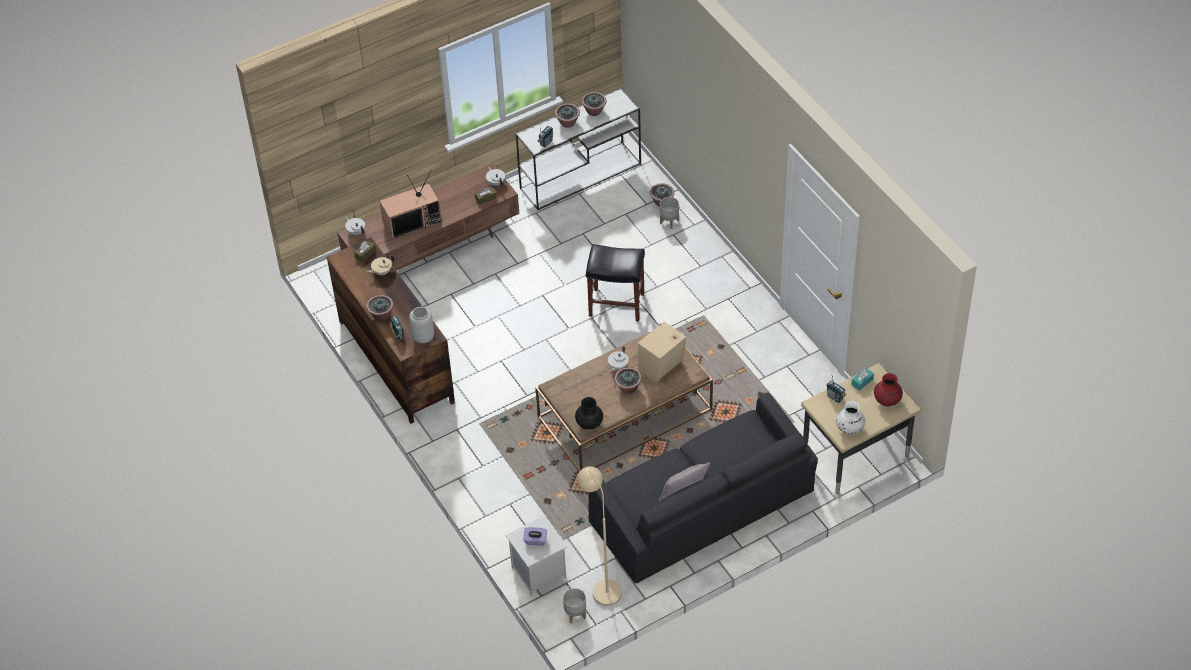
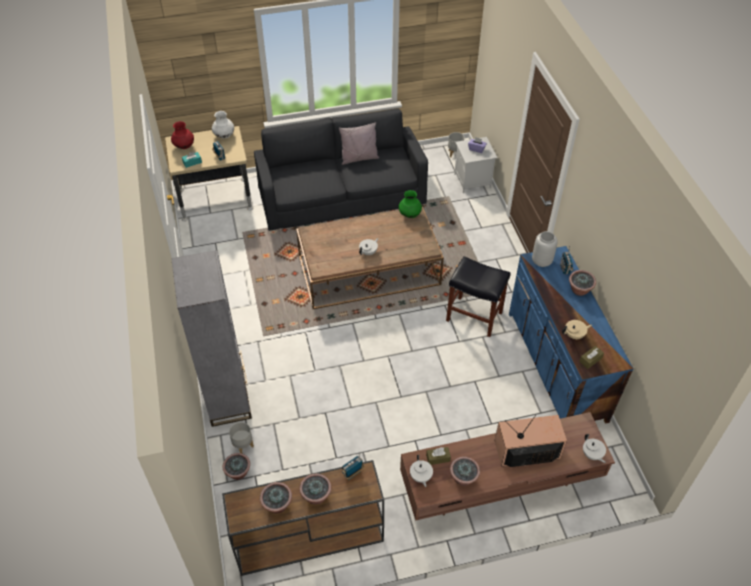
camera: 165 degrees left, 0 degrees up
brown cabinet [326,237,455,424] -> blue cabinet [509,246,634,424]
white console table [516,88,641,210] -> brown console table [222,460,384,576]
black vase [575,397,603,430] -> green vase [399,190,422,218]
beige floor lamp [577,466,622,606] -> none
black stool [586,244,645,321] -> black stool moved to [446,256,510,337]
potted plant [614,367,642,394] -> potted plant moved to [450,456,480,486]
beige speaker [638,322,686,383] -> none
none -> grey bookcase [171,250,252,427]

